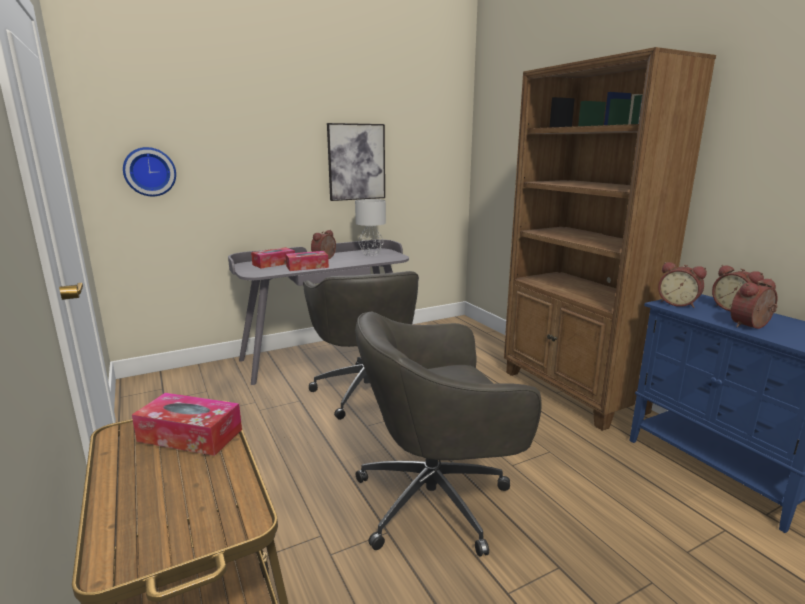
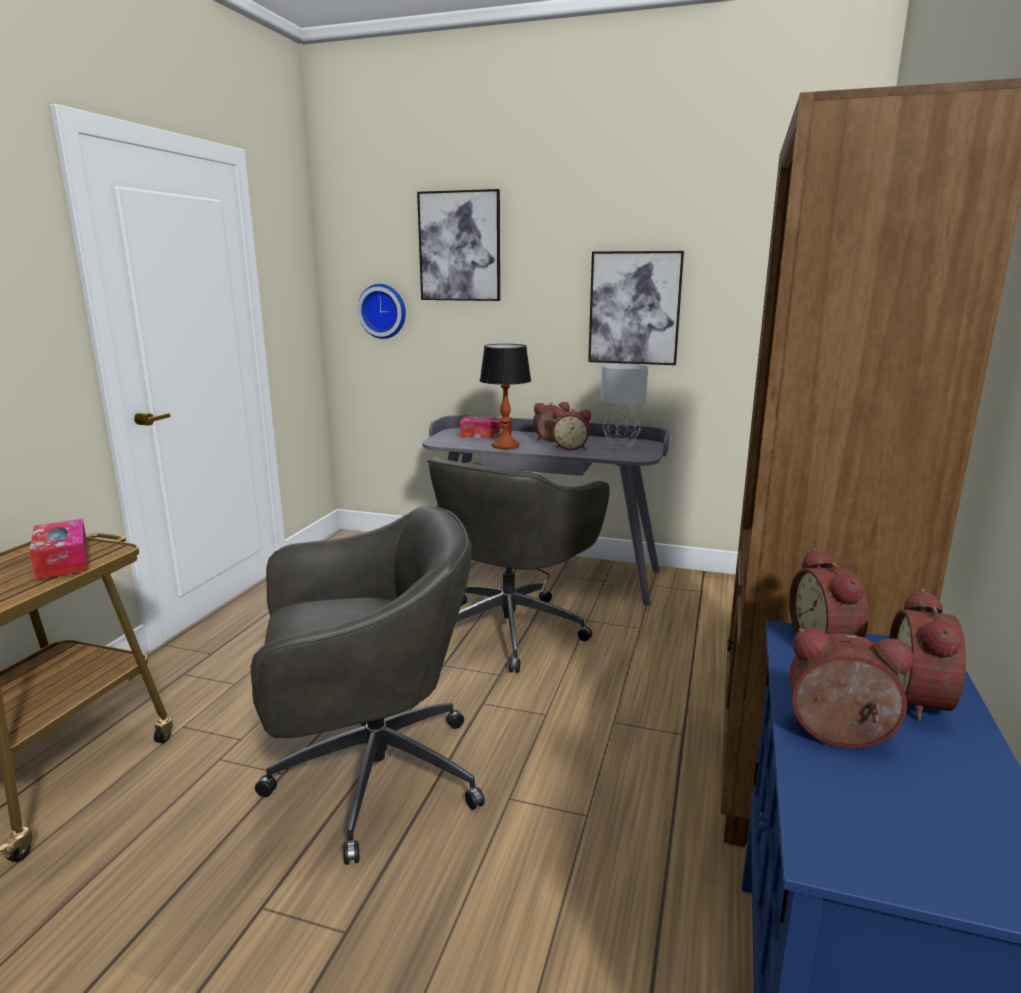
camera: 45 degrees right, 0 degrees up
tissue box [286,251,329,271] -> table lamp [480,344,531,449]
grey office chair [355,312,542,556] -> grey office chair turned 135 degrees clockwise [251,506,485,865]
none -> picture [417,189,500,301]
none -> alarm clock [552,408,591,450]

